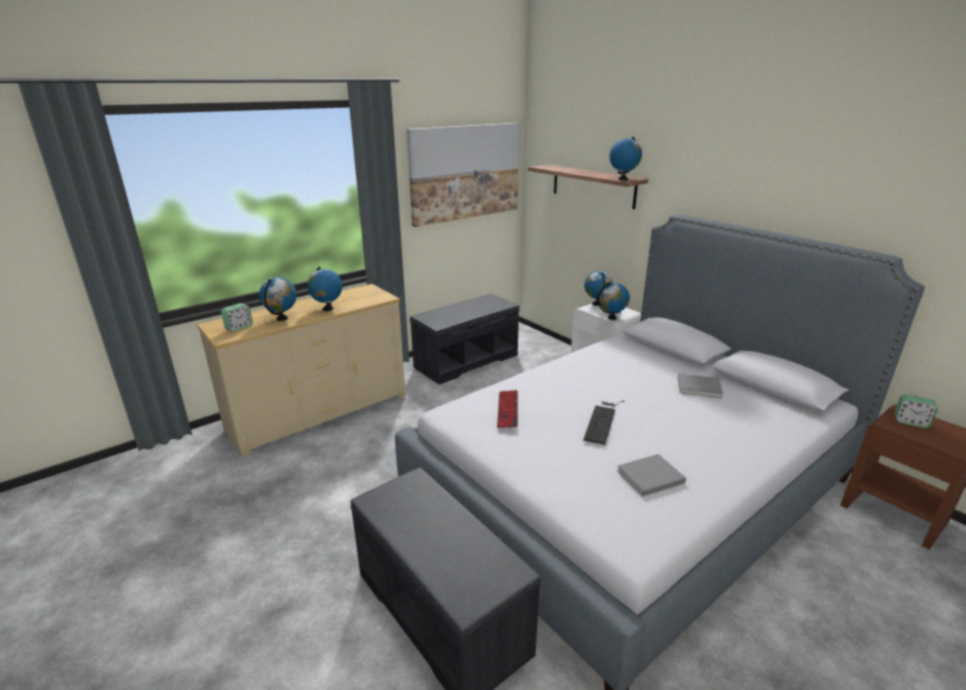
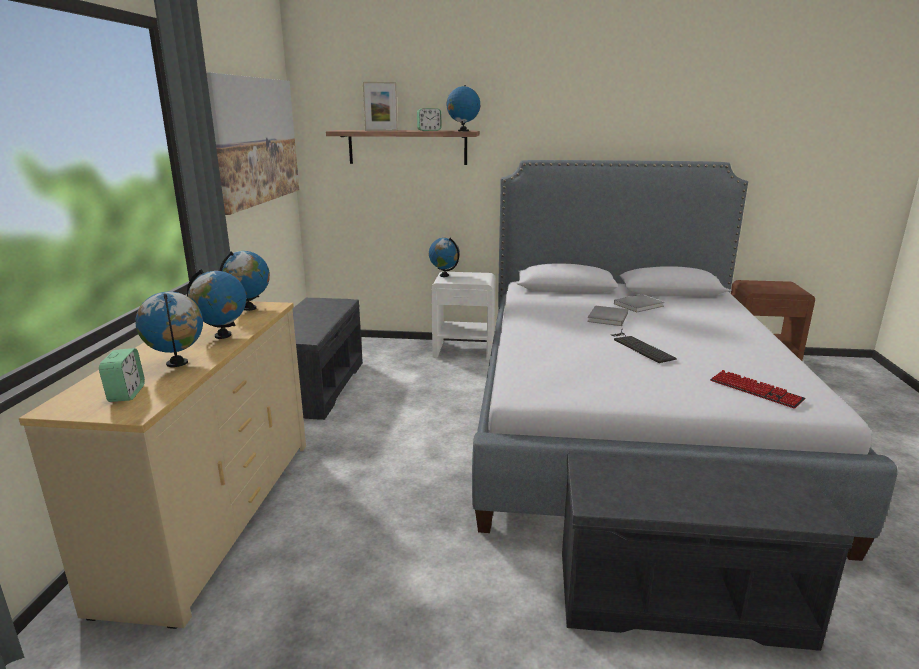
camera: 45 degrees left, 5 degrees down
keyboard [497,390,518,428] -> keyboard moved to [710,370,806,408]
globe [597,283,630,320] -> globe moved to [219,251,270,311]
grey book [617,454,686,496] -> grey book moved to [587,305,628,326]
alarm clock [894,394,938,428] -> alarm clock moved to [417,108,441,131]
none -> picture frame [362,82,398,131]

